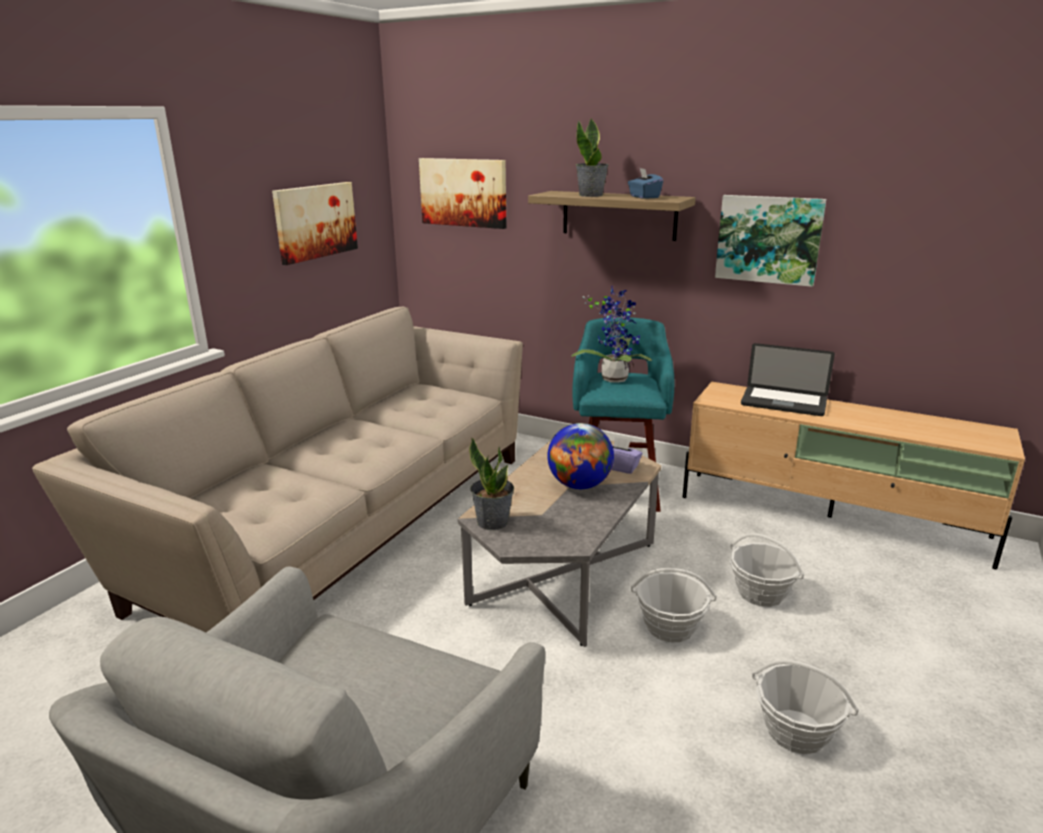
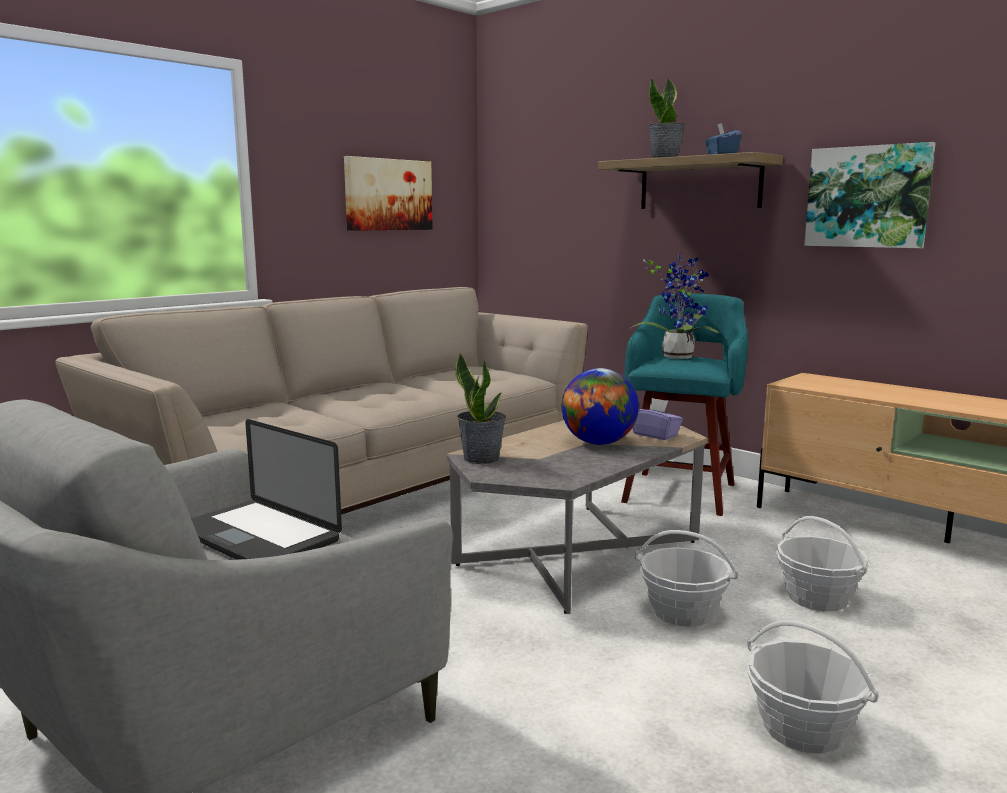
camera: 15 degrees right, 10 degrees down
picture [419,158,506,229] -> none
laptop [741,343,835,416] -> laptop moved to [191,419,342,560]

